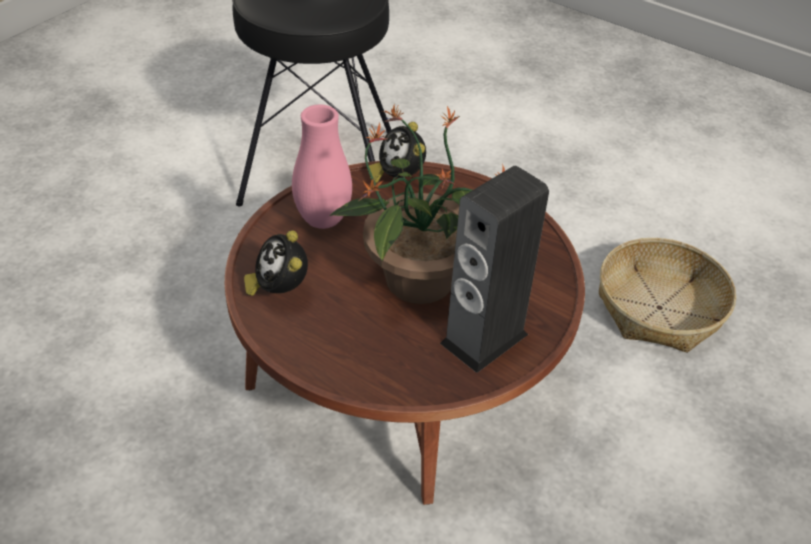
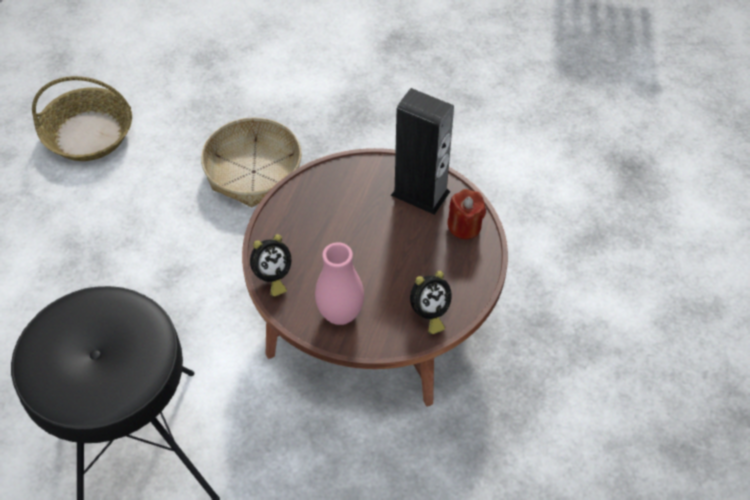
camera: 105 degrees left, 10 degrees up
potted plant [329,104,505,304] -> none
none -> basket [32,76,132,161]
none -> red candle [447,189,486,240]

